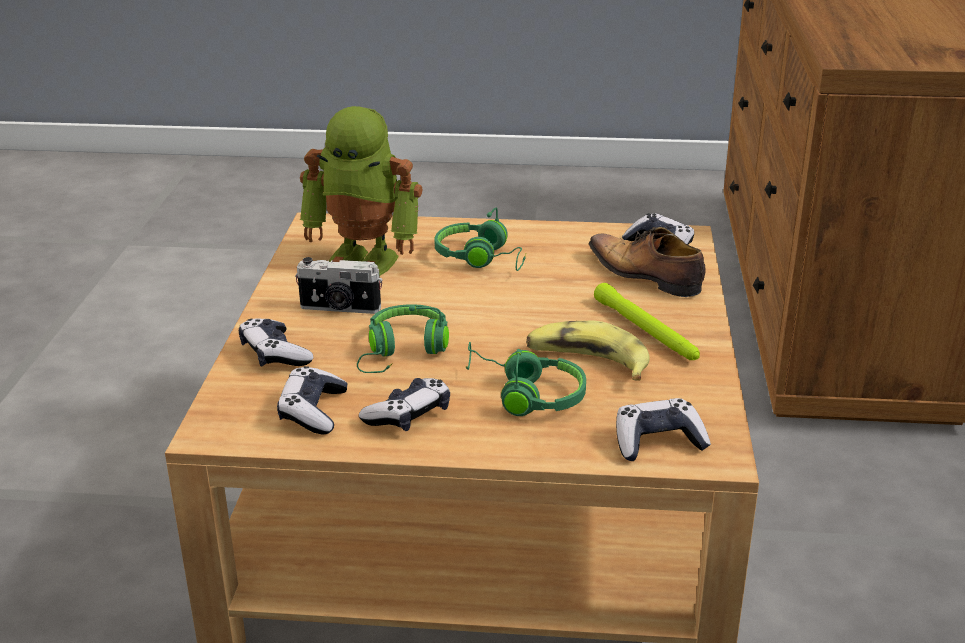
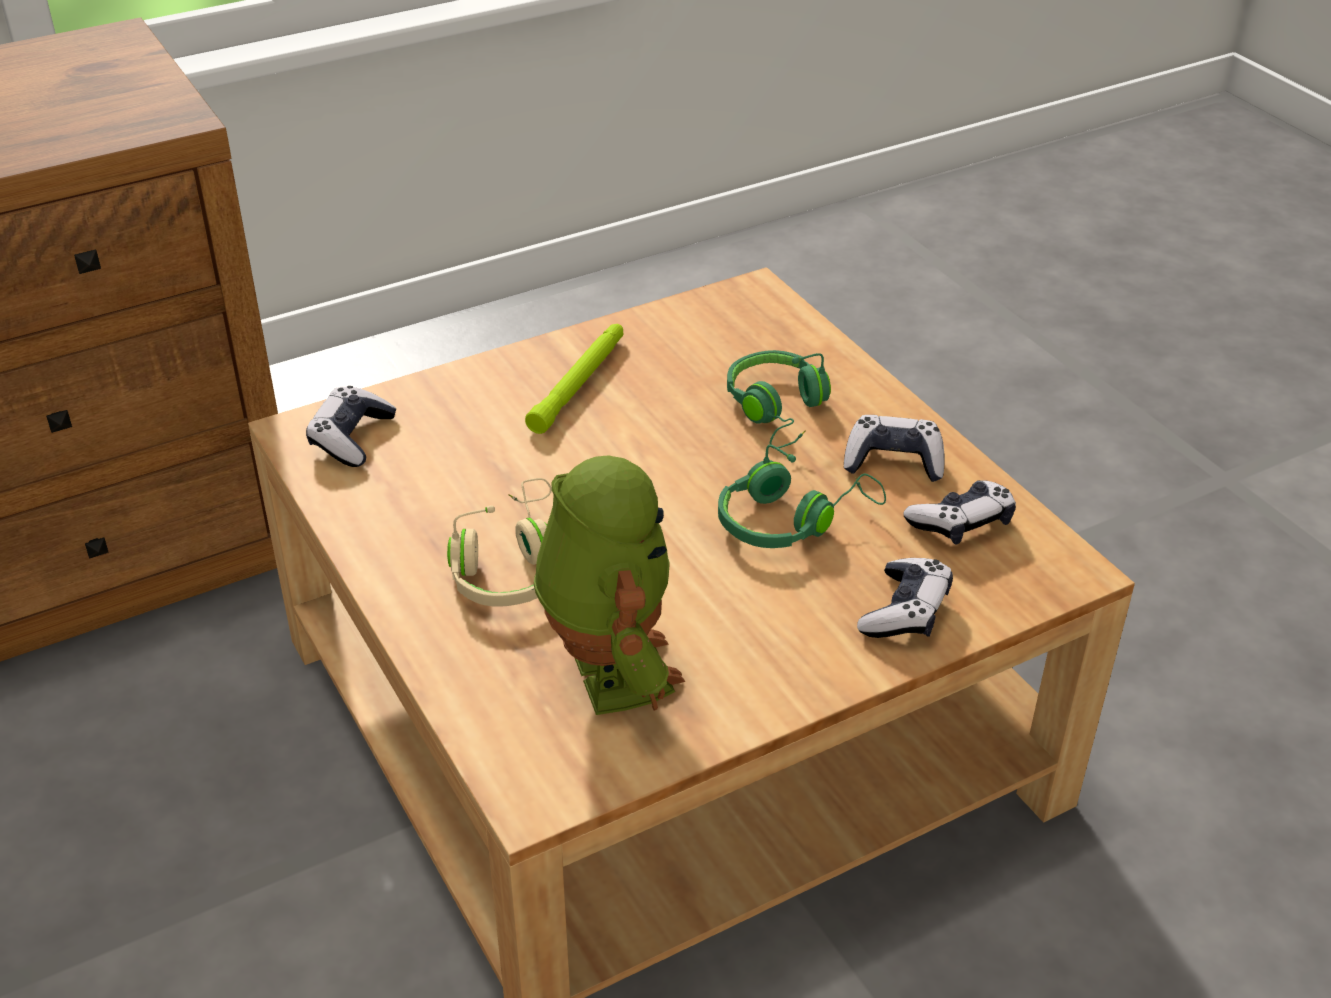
camera: 125 degrees left, 10 degrees up
camera [295,257,382,314] -> none
green headphones [434,208,526,271] -> beige headphones [447,478,552,607]
banana [526,321,649,381] -> none
shoe [589,227,706,297] -> none
game controller [616,398,711,461] -> none

